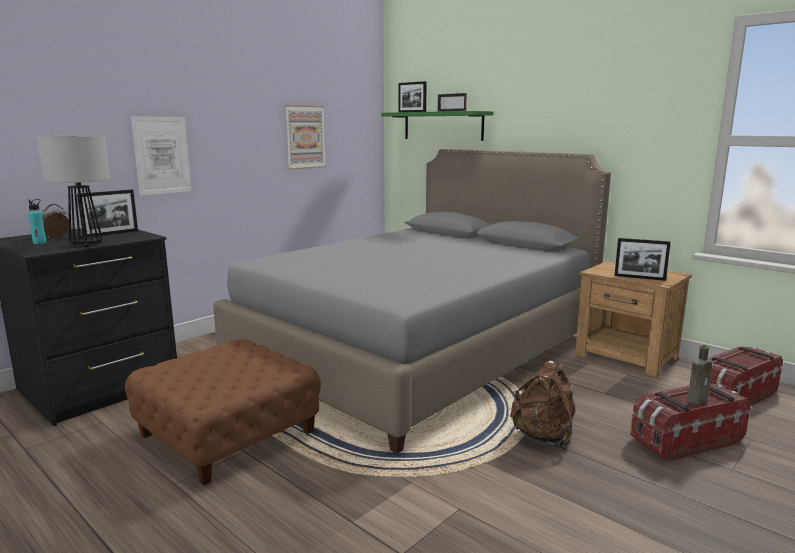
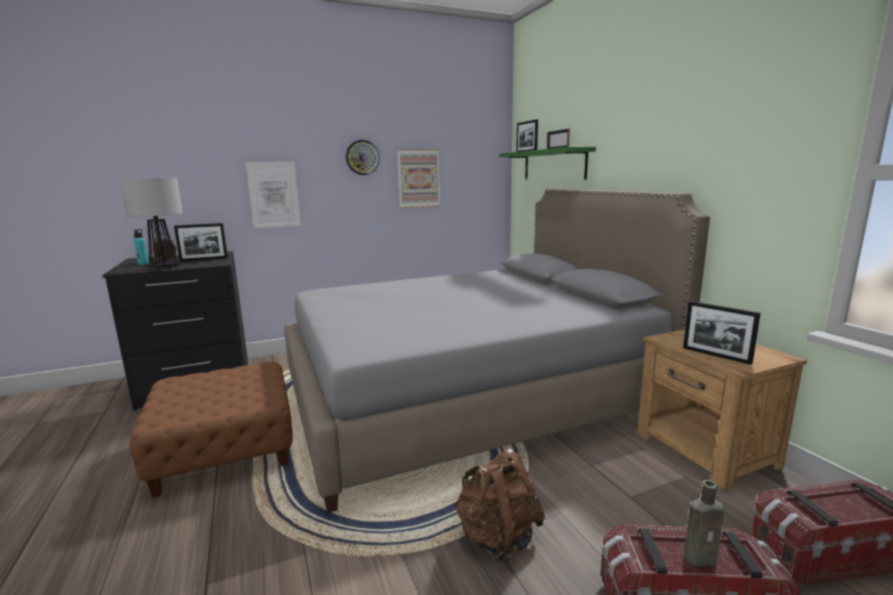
camera: 25 degrees right, 0 degrees up
none -> wall clock [346,140,380,175]

